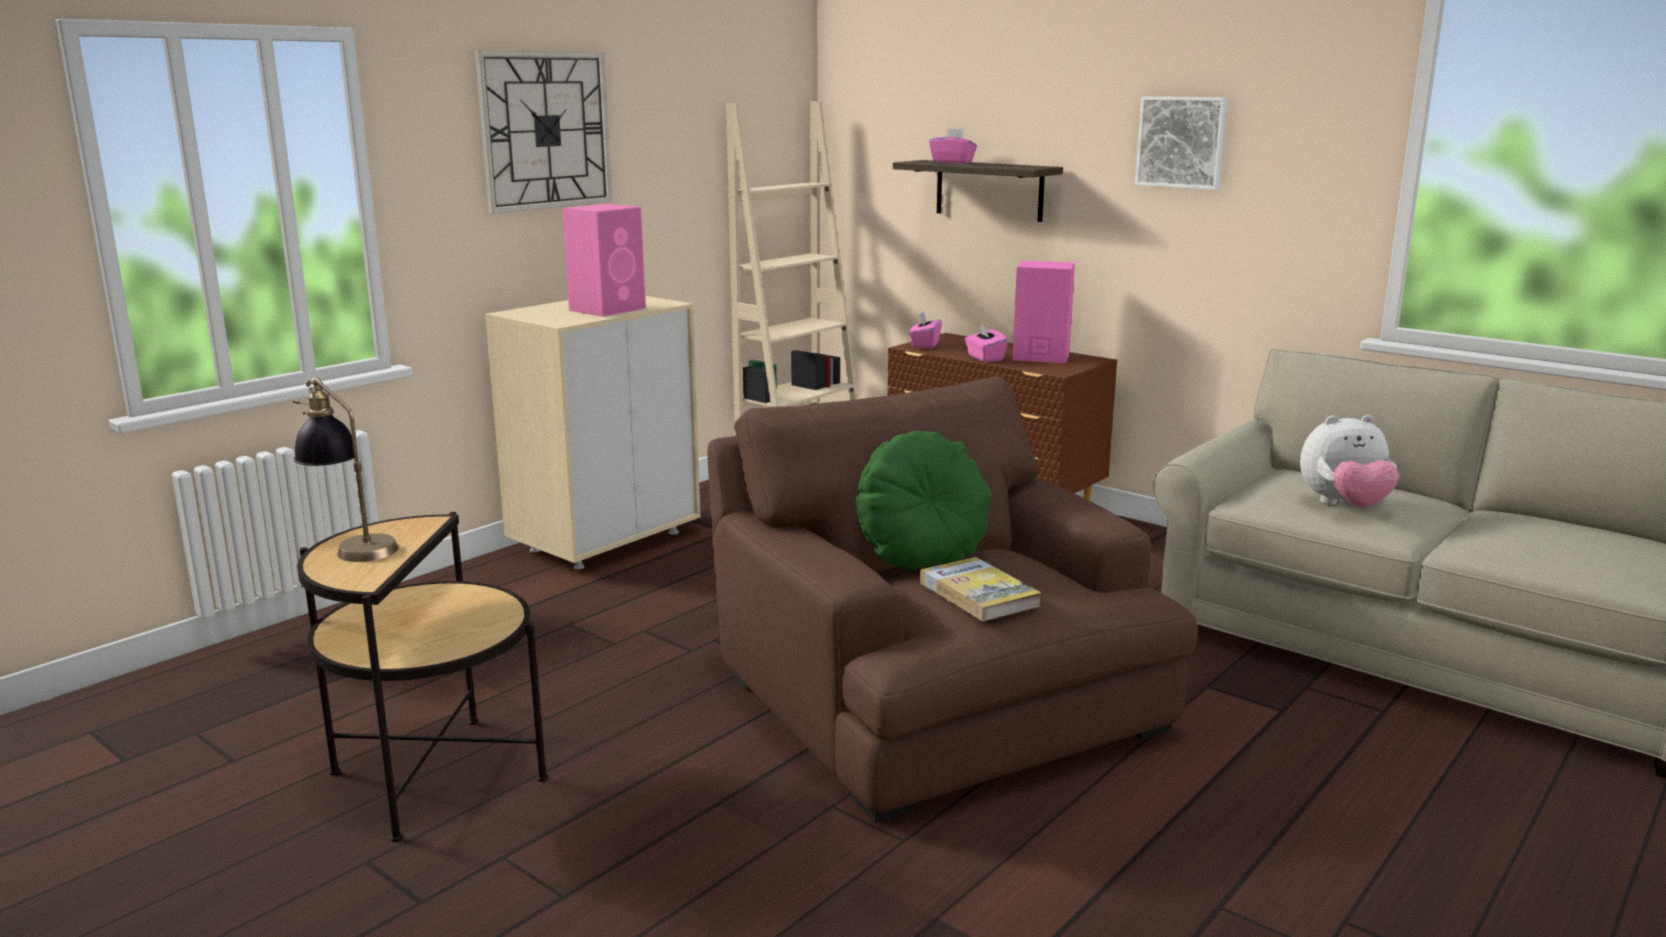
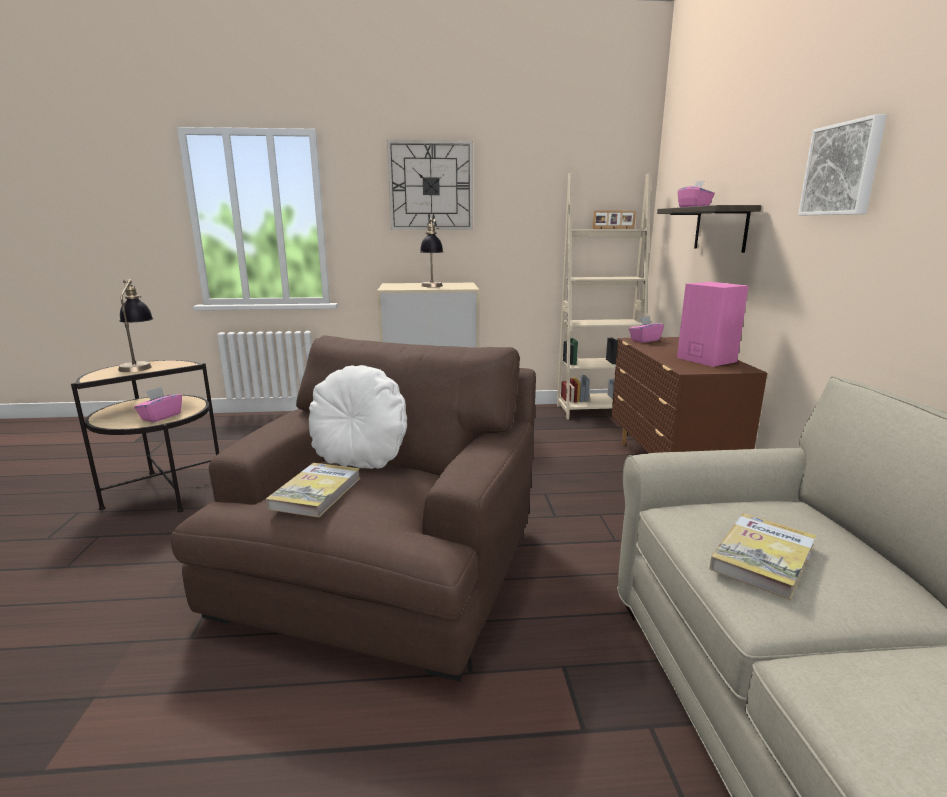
camera: 45 degrees right, 0 degrees up
pink speaker [562,204,646,317] -> table lamp [420,218,443,287]
green pillow [856,430,991,570] -> white pillow [309,365,407,469]
pink tissue box [965,323,1008,362] -> pink tissue box moved to [134,387,182,422]
plush toy [1300,415,1399,508] -> book [709,513,816,600]
none -> picture frame [593,211,636,229]

